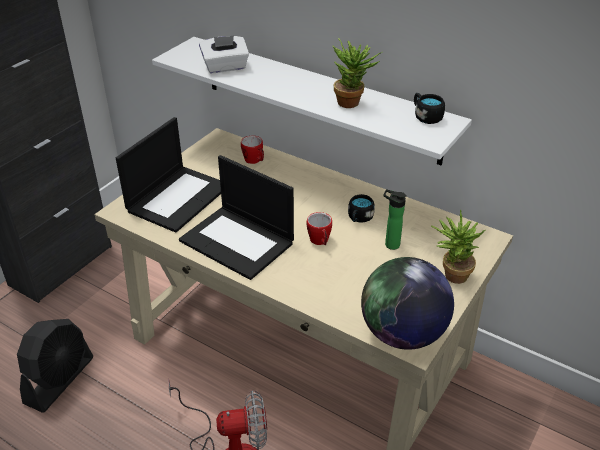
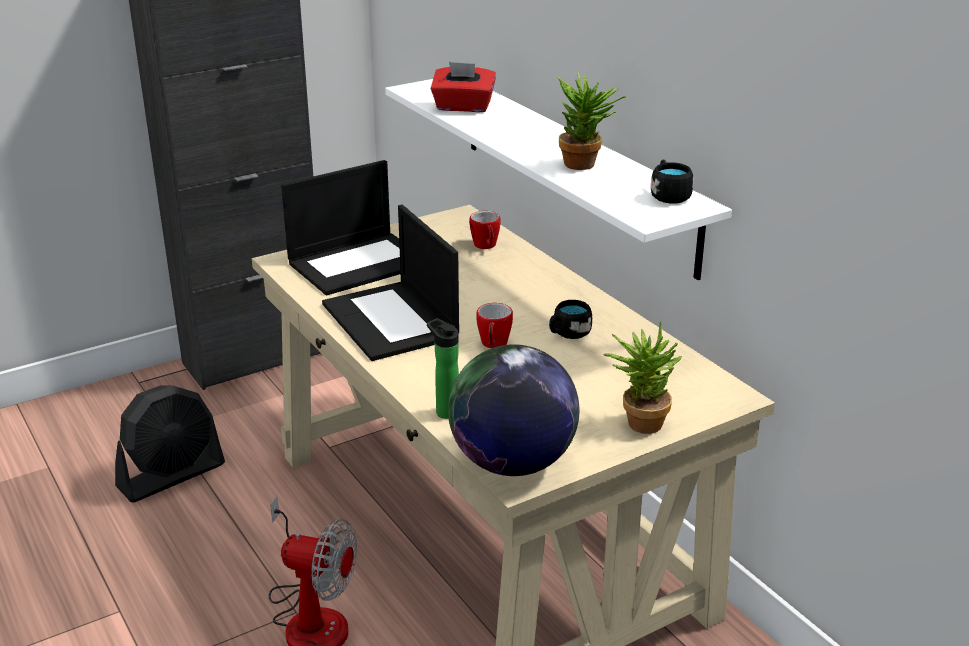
camera: 25 degrees right, 10 degrees down
white tissue box [199,35,249,73] -> red tissue box [431,62,496,112]
bottle [384,189,407,250] -> bottle moved to [427,318,459,419]

